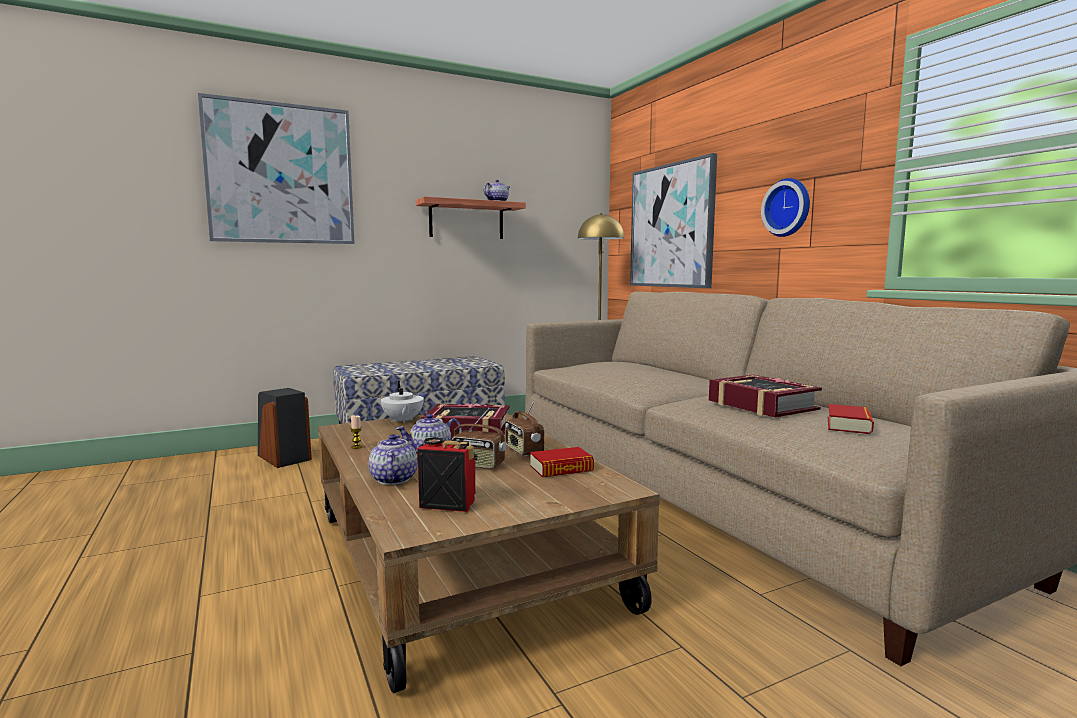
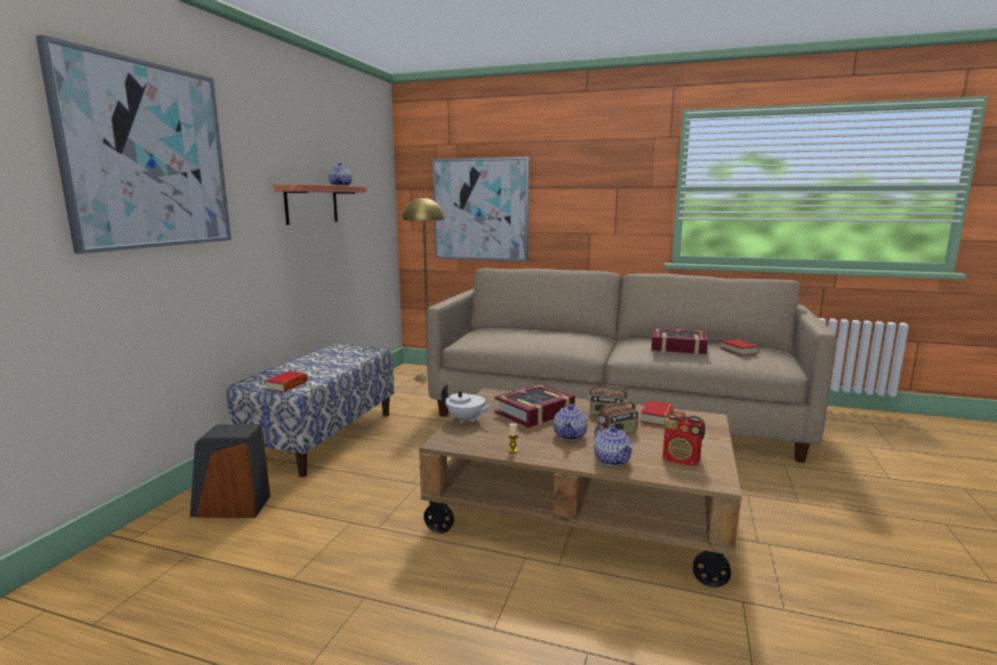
camera: 45 degrees left, 5 degrees up
teapot [369,434,418,485] -> teapot turned 150 degrees counterclockwise [594,425,633,466]
radio [417,437,475,512] -> radio turned 120 degrees counterclockwise [663,410,705,466]
wall clock [761,178,810,237] -> none
none -> book [265,371,308,392]

